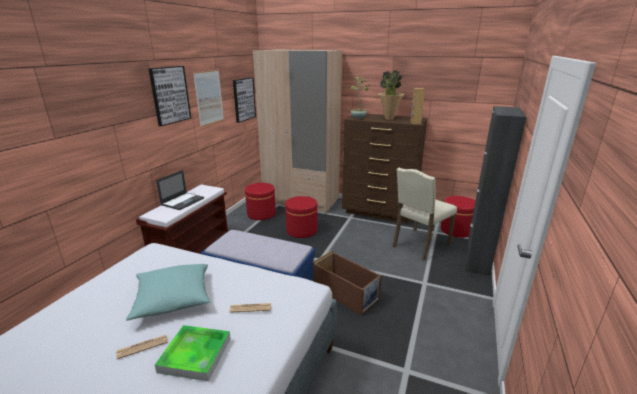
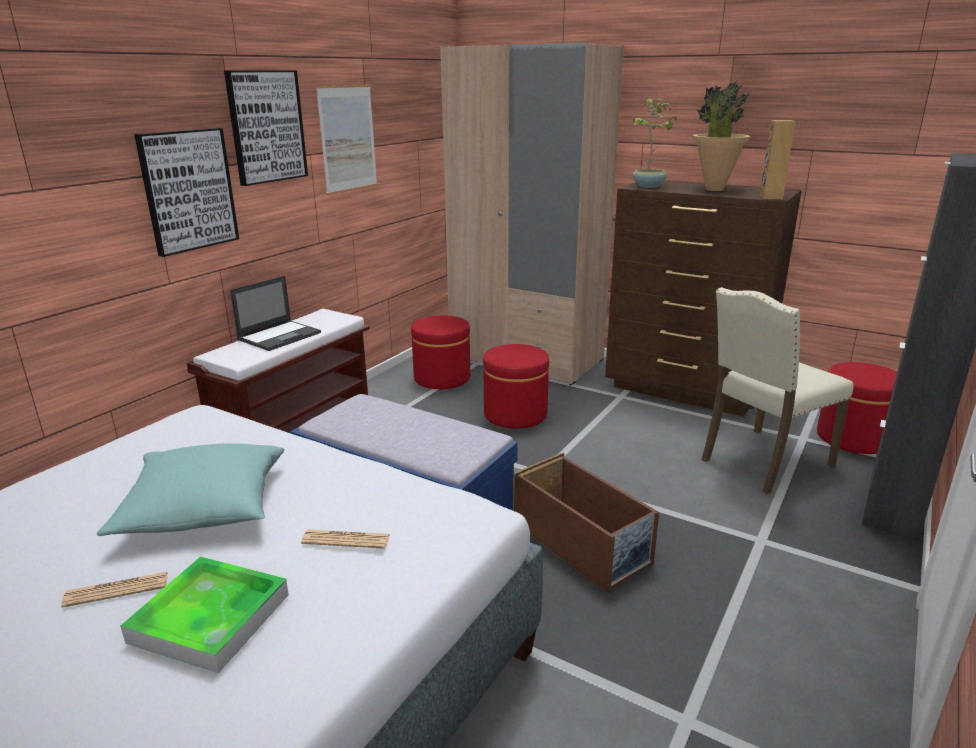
camera: 10 degrees right, 0 degrees up
picture [233,77,256,123] -> picture moved to [134,128,239,257]

